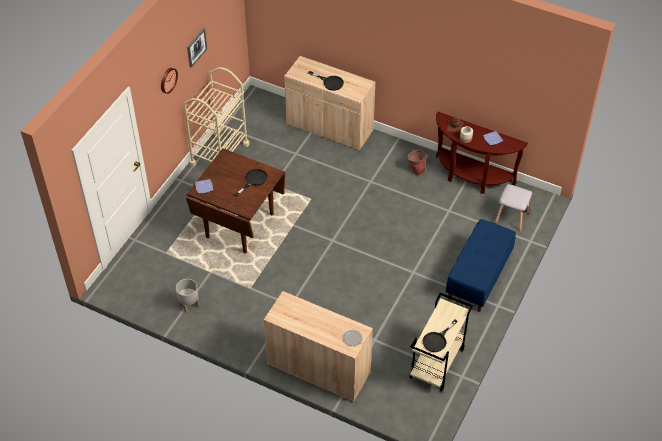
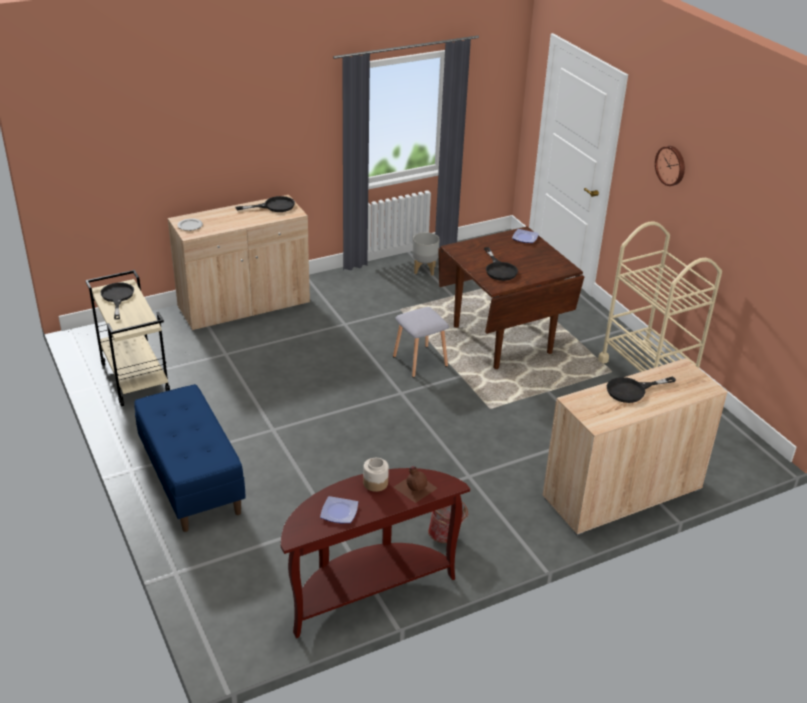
camera: 125 degrees right, 15 degrees down
picture [187,28,207,68] -> none
grey stool [495,184,532,231] -> grey stool moved to [393,307,449,378]
none -> black frying pan [236,196,295,212]

